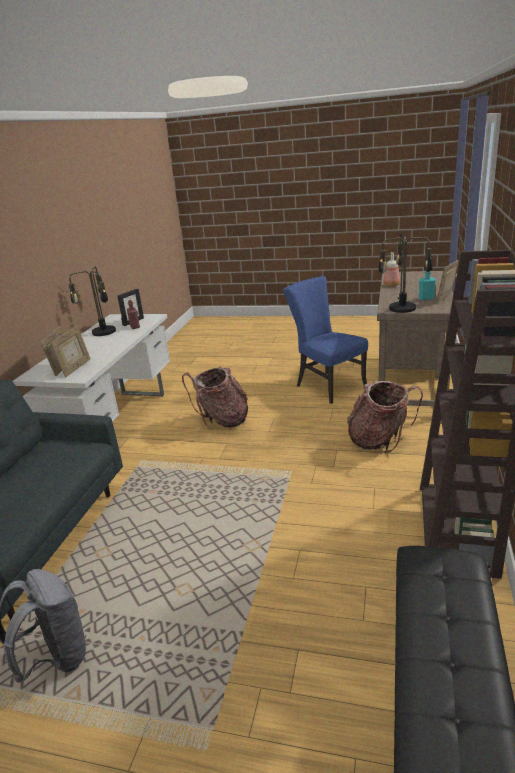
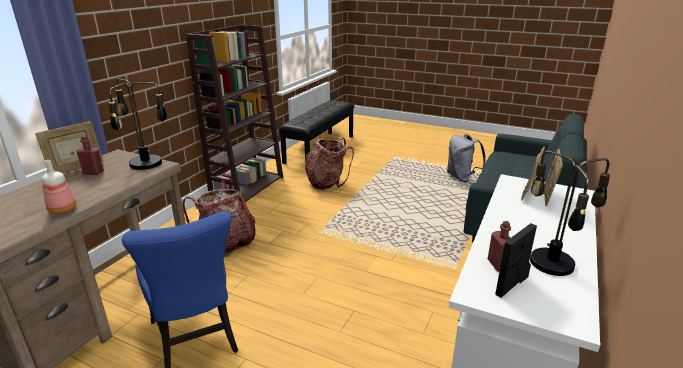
camera: 170 degrees left, 0 degrees up
backpack [182,367,248,429] -> backpack moved to [305,137,354,190]
turquoise bottle [419,271,436,300] -> red bottle [76,136,104,175]

